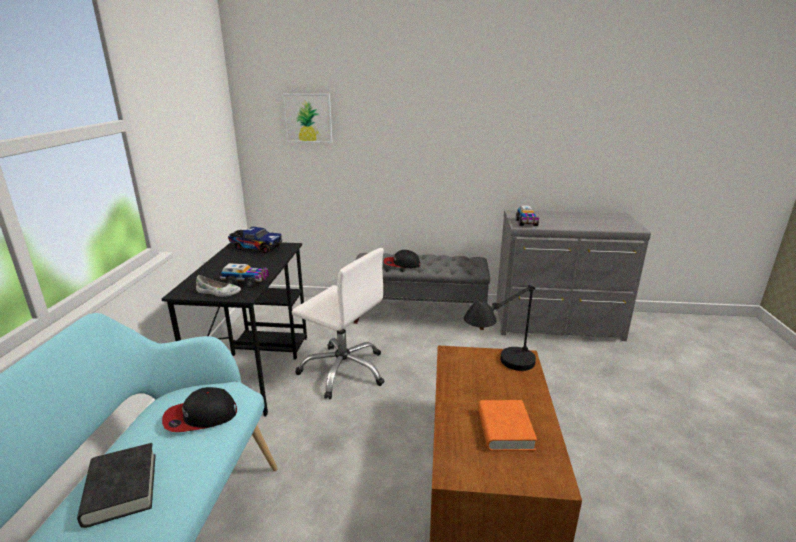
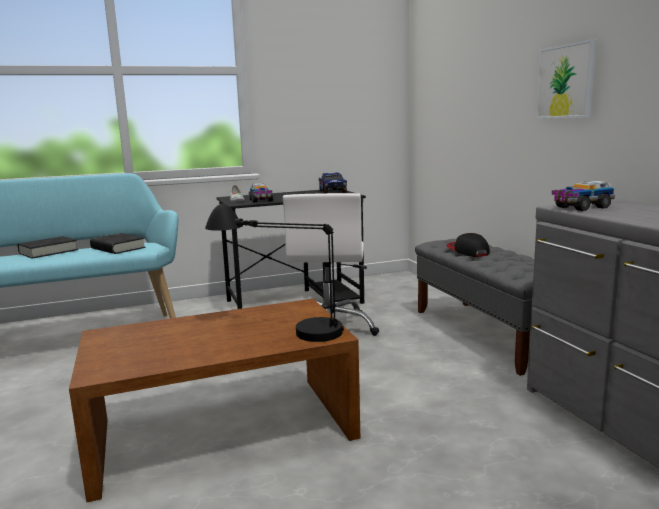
camera: 65 degrees right, 10 degrees down
cap [162,387,237,432] -> black book [90,233,146,254]
picture [283,93,332,143] -> picture moved to [536,39,596,119]
orange book [478,400,537,451] -> none

